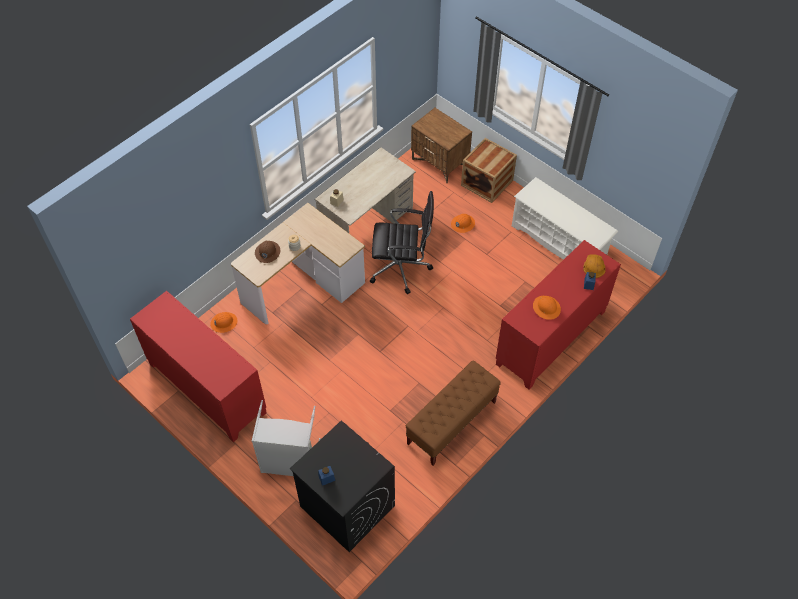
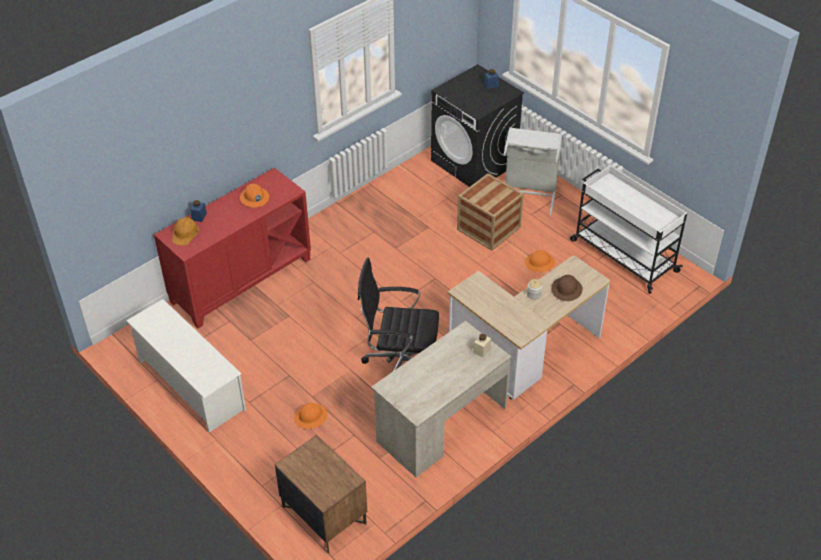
camera: 175 degrees left, 10 degrees down
red cabinet [130,291,266,442] -> white cart [570,165,687,294]
orange hard hat [210,312,238,333] -> orange hard hat moved to [525,250,555,272]
brown bench [406,361,501,466] -> none
crate [461,138,517,203] -> crate moved to [457,173,524,251]

